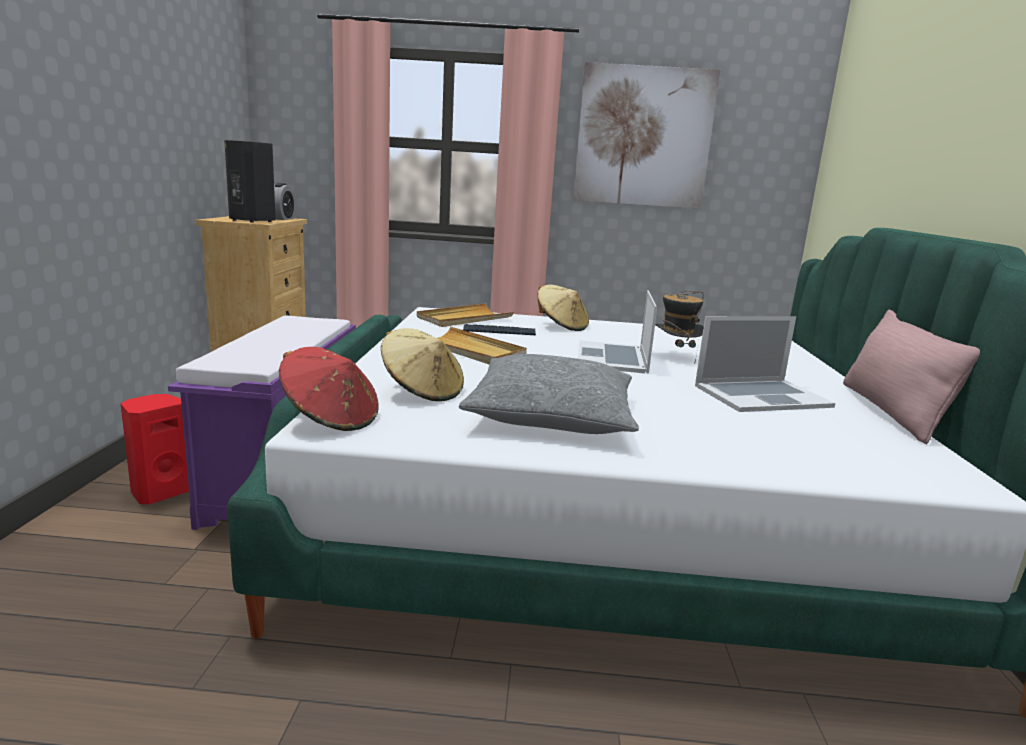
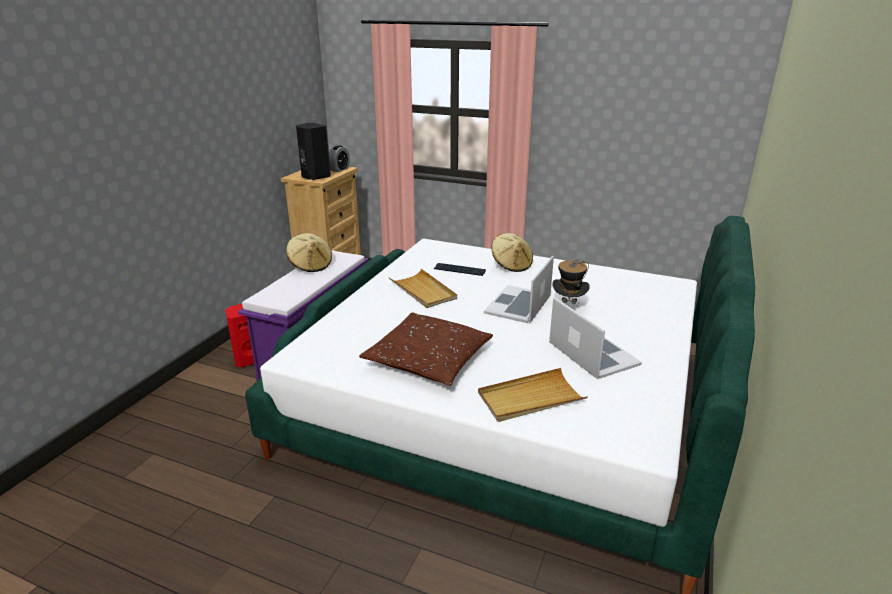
camera: 20 degrees right, 10 degrees up
red hat [279,347,379,431] -> none
beige hat [381,328,464,401] -> beige hat moved to [286,233,332,272]
beige tray [417,303,514,327] -> beige tray moved to [478,368,588,422]
grey pillow [459,354,639,434] -> brown pillow [359,312,493,386]
picture [573,62,720,209] -> none
laptop [695,316,835,412] -> laptop turned 120 degrees counterclockwise [549,297,642,379]
pink pillow [843,310,980,444] -> none

